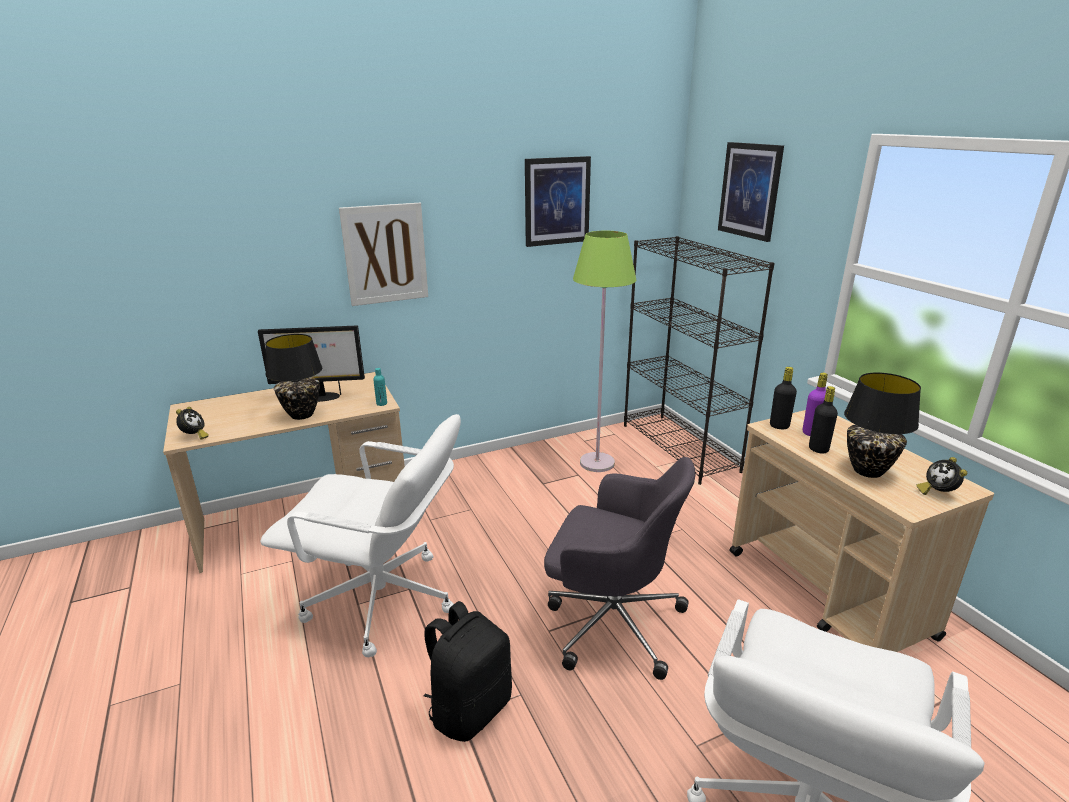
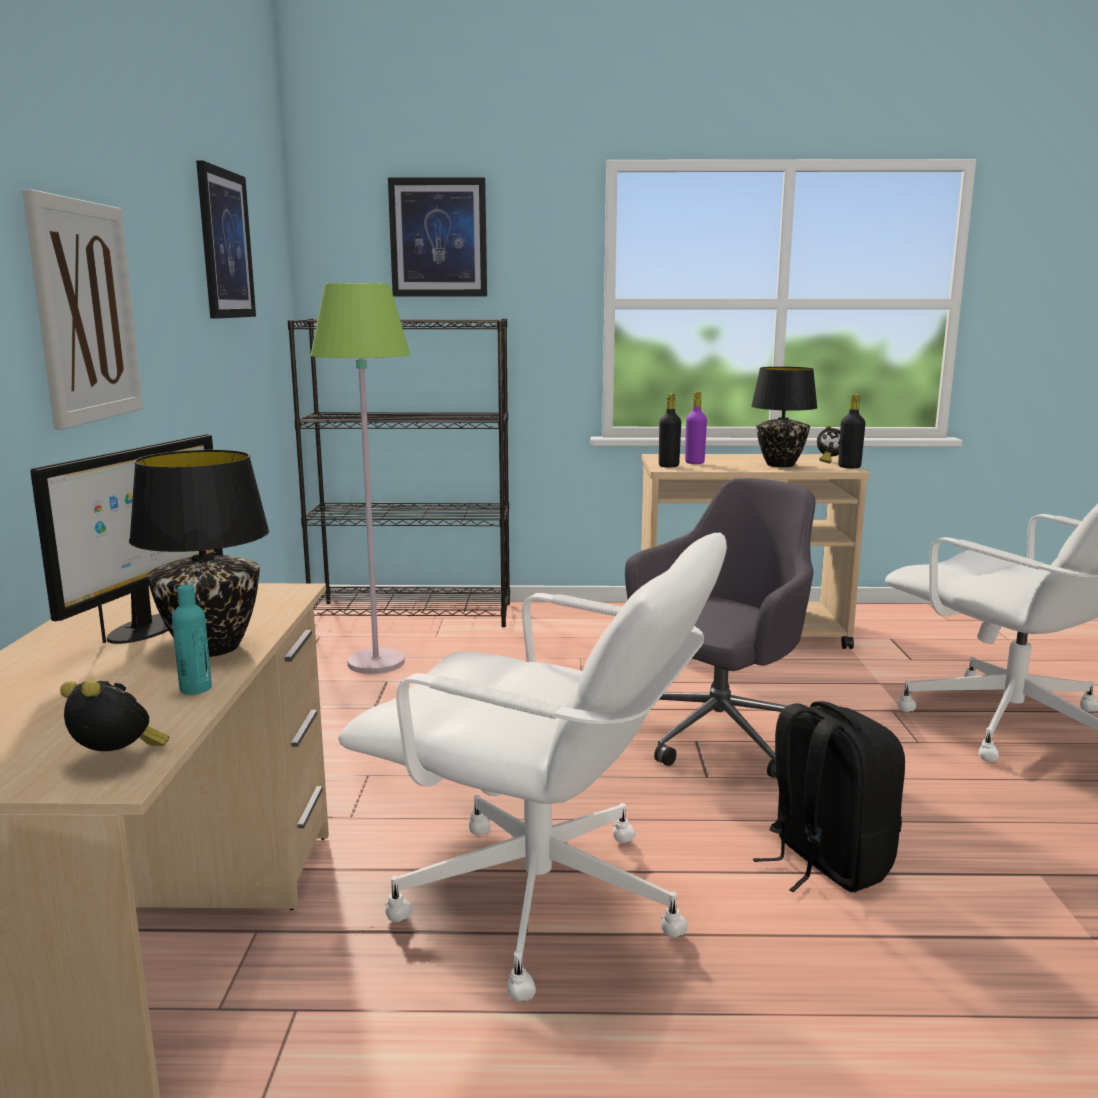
camera: 65 degrees left, 10 degrees down
white office chair [260,414,461,657] -> white office chair turned 75 degrees clockwise [338,533,727,1001]
turquoise bottle [373,368,387,406] -> turquoise bottle moved to [172,584,212,695]
black bottle [809,386,838,453] -> black bottle moved to [838,394,866,468]

